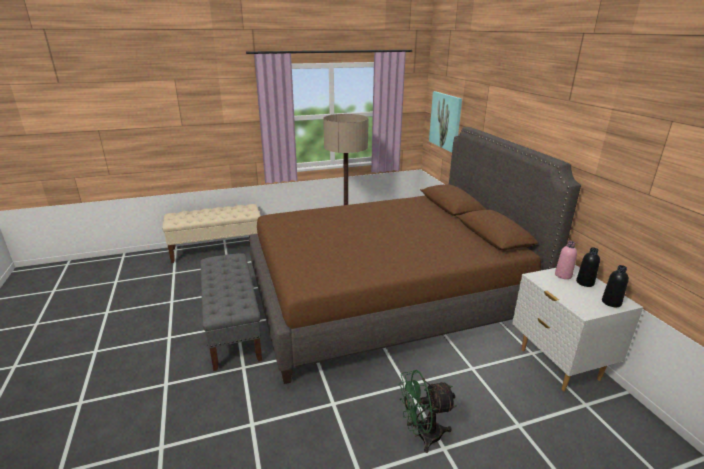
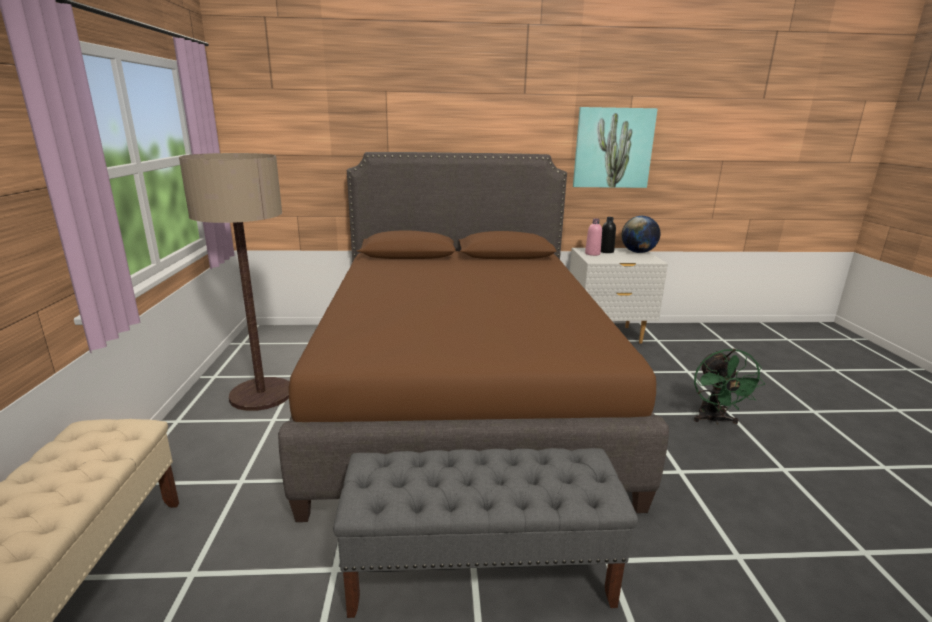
camera: 75 degrees left, 5 degrees down
picture [429,91,462,153] -> picture moved to [573,107,658,188]
black bottle [602,265,629,307] -> globe [622,216,660,253]

